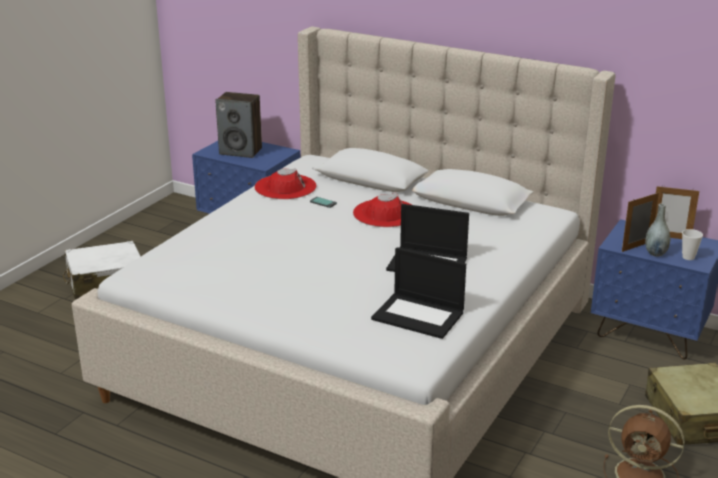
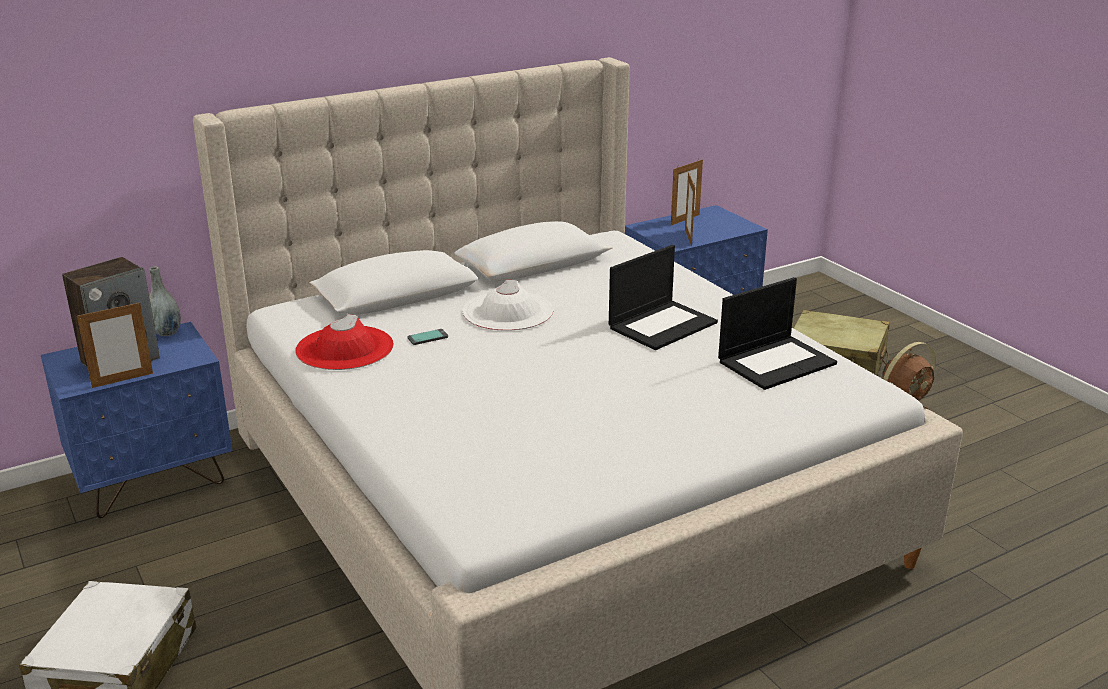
camera: 60 degrees left, 0 degrees up
red hat [353,192,412,227] -> white hat [463,280,553,330]
grey vase [645,203,670,256] -> grey vase moved to [149,267,181,336]
cup [682,229,703,260] -> none
none -> picture frame [77,303,153,388]

